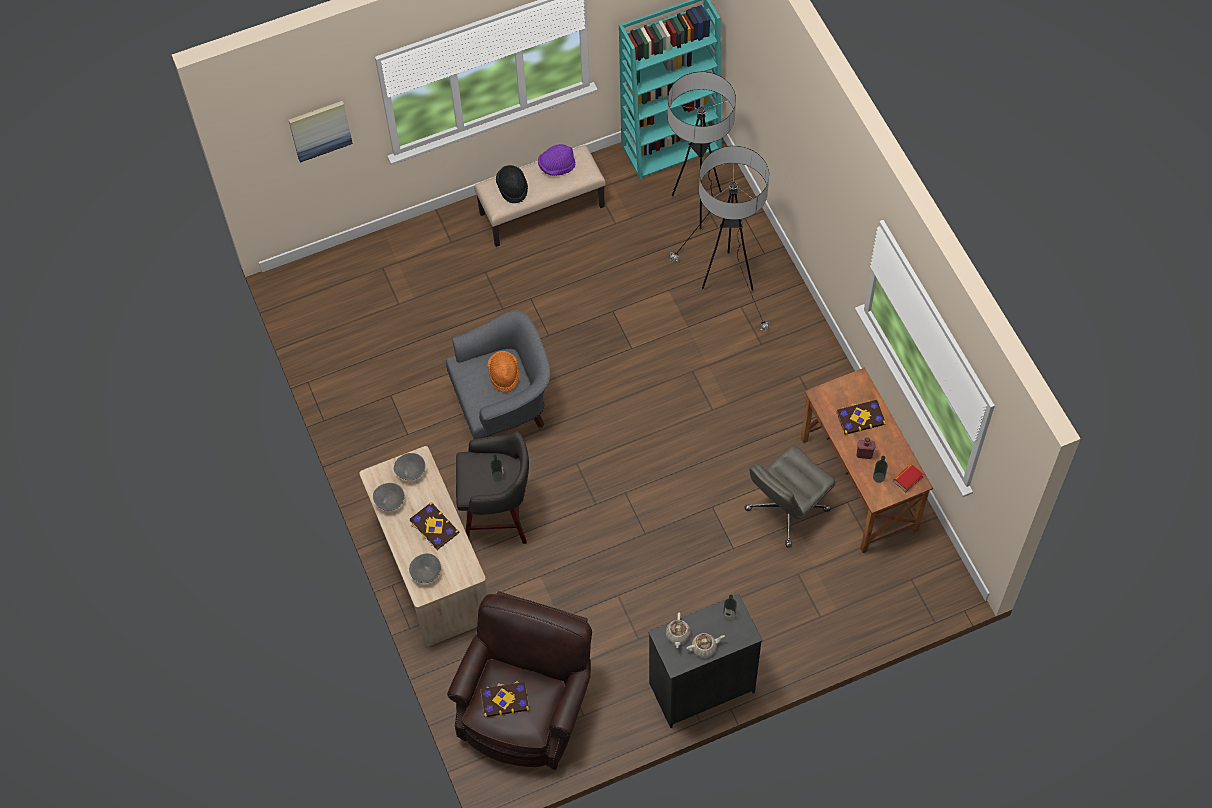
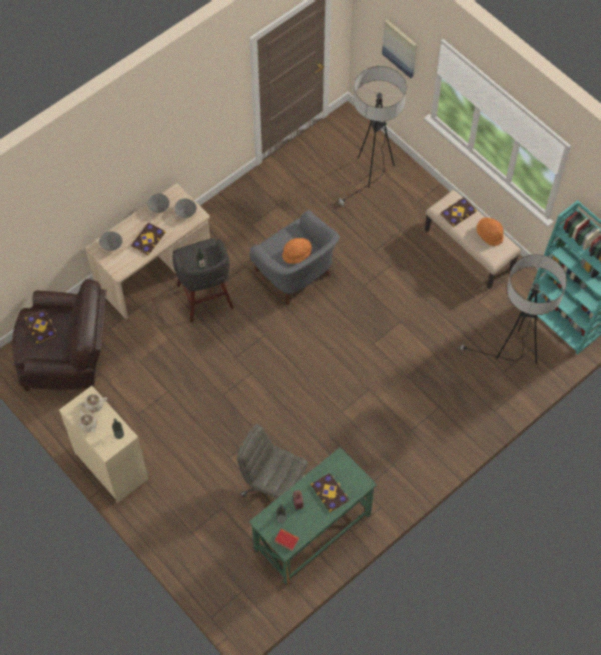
camera: 70 degrees right, 0 degrees up
black hat [496,165,528,203] -> book [441,197,477,227]
purple hat [538,144,576,176] -> orange hat [476,217,504,246]
black dresser [648,594,763,728] -> beige dresser [59,386,148,503]
floor lamp [699,146,770,331] -> floor lamp moved to [337,66,406,206]
brown desk [801,367,933,553] -> green desk [249,447,377,586]

